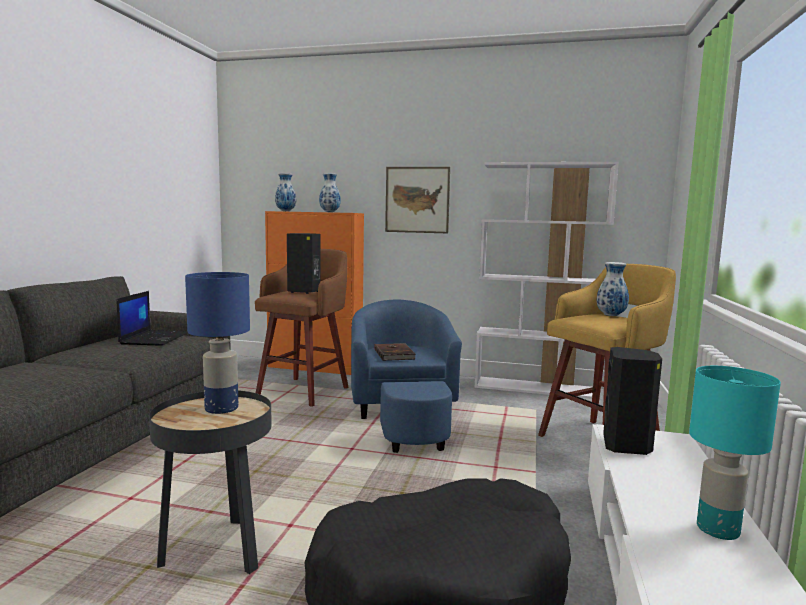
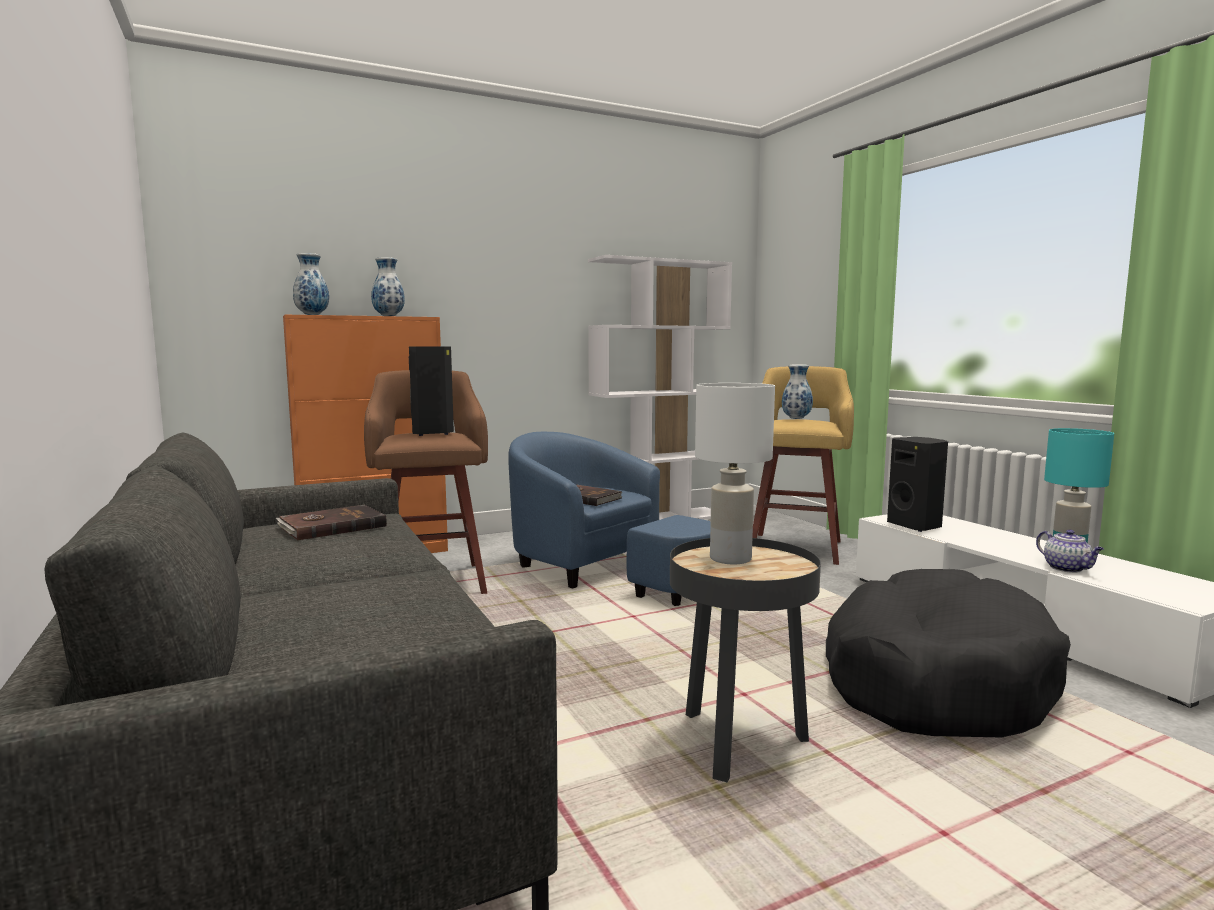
camera: 40 degrees left, 0 degrees up
laptop [117,291,188,346] -> brown book [276,505,387,541]
blue table lamp [185,272,250,414] -> white table lamp [695,383,775,564]
picture [385,167,450,233] -> none
none -> teapot [1036,530,1104,573]

